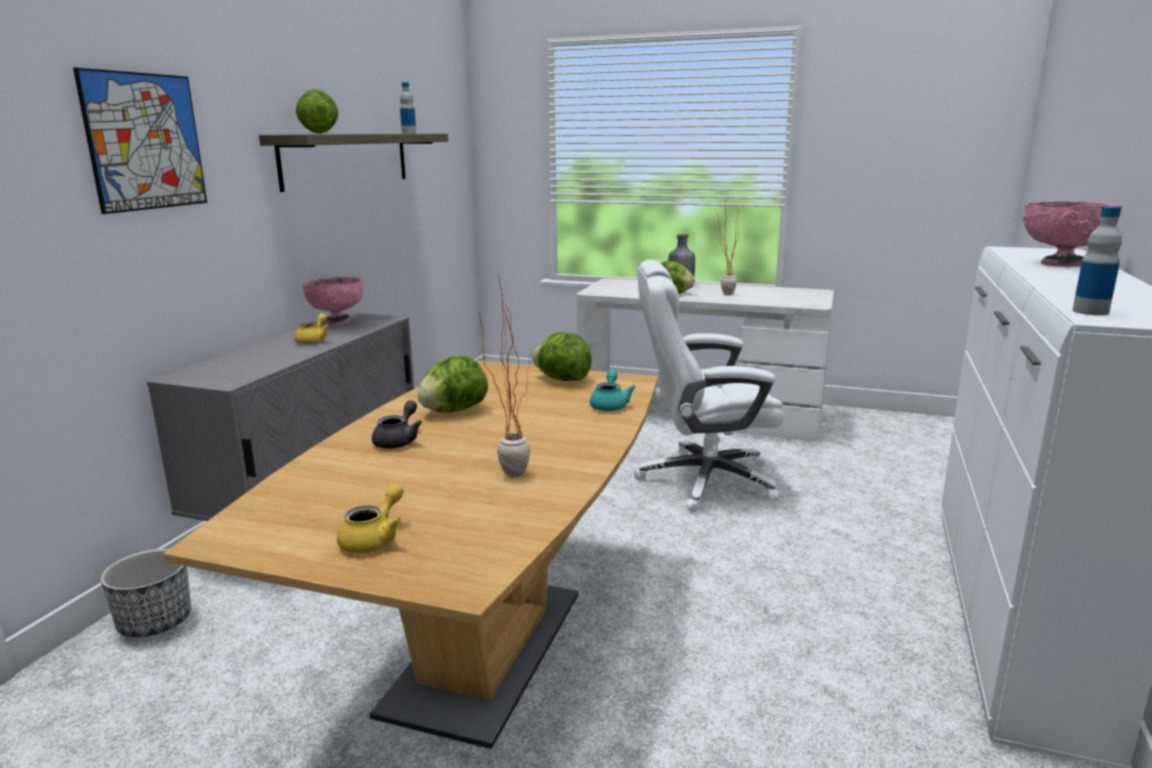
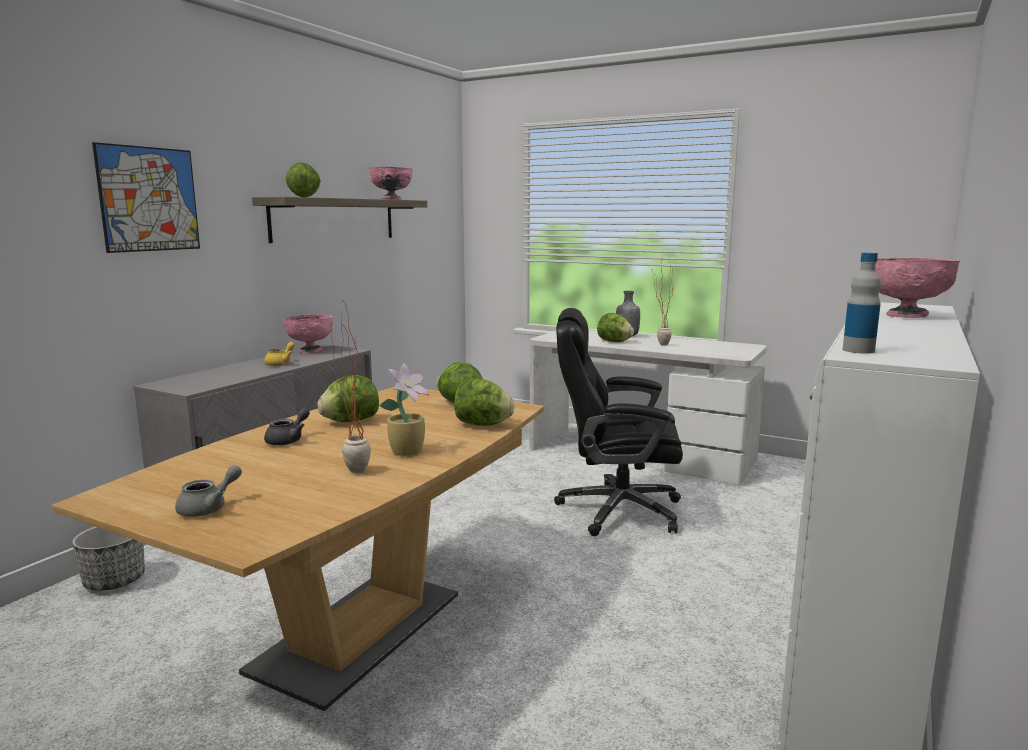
camera: 10 degrees right, 5 degrees down
yellow teapot [337,484,403,553] -> grey teapot [175,465,242,517]
bottle [400,82,416,133] -> pink bowl [369,167,412,200]
turquoise teapot [590,369,636,411] -> lettuce [454,378,515,426]
white office chair [634,260,784,512] -> black office chair [554,308,683,536]
none -> potted plant [380,364,429,456]

